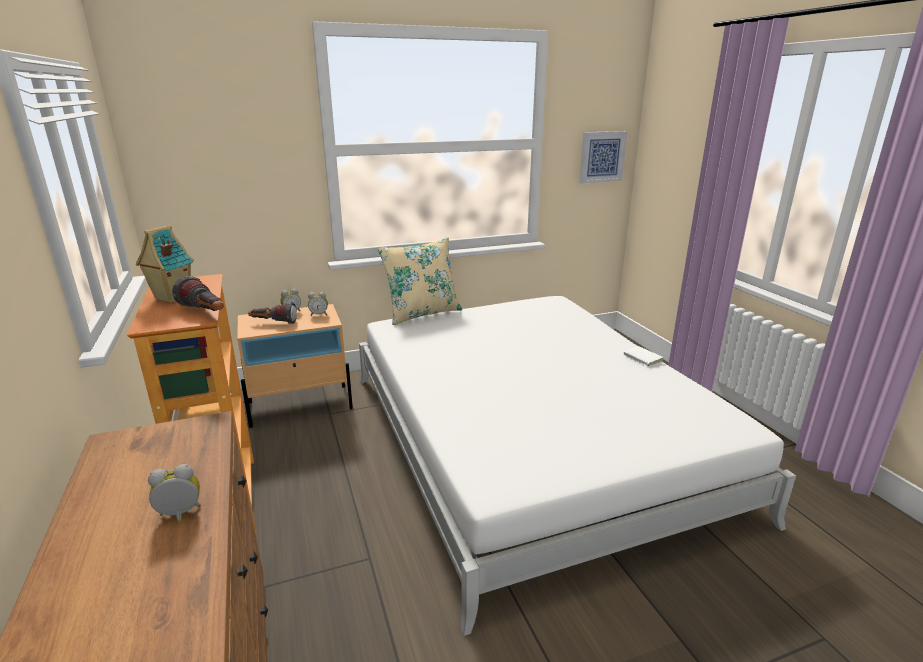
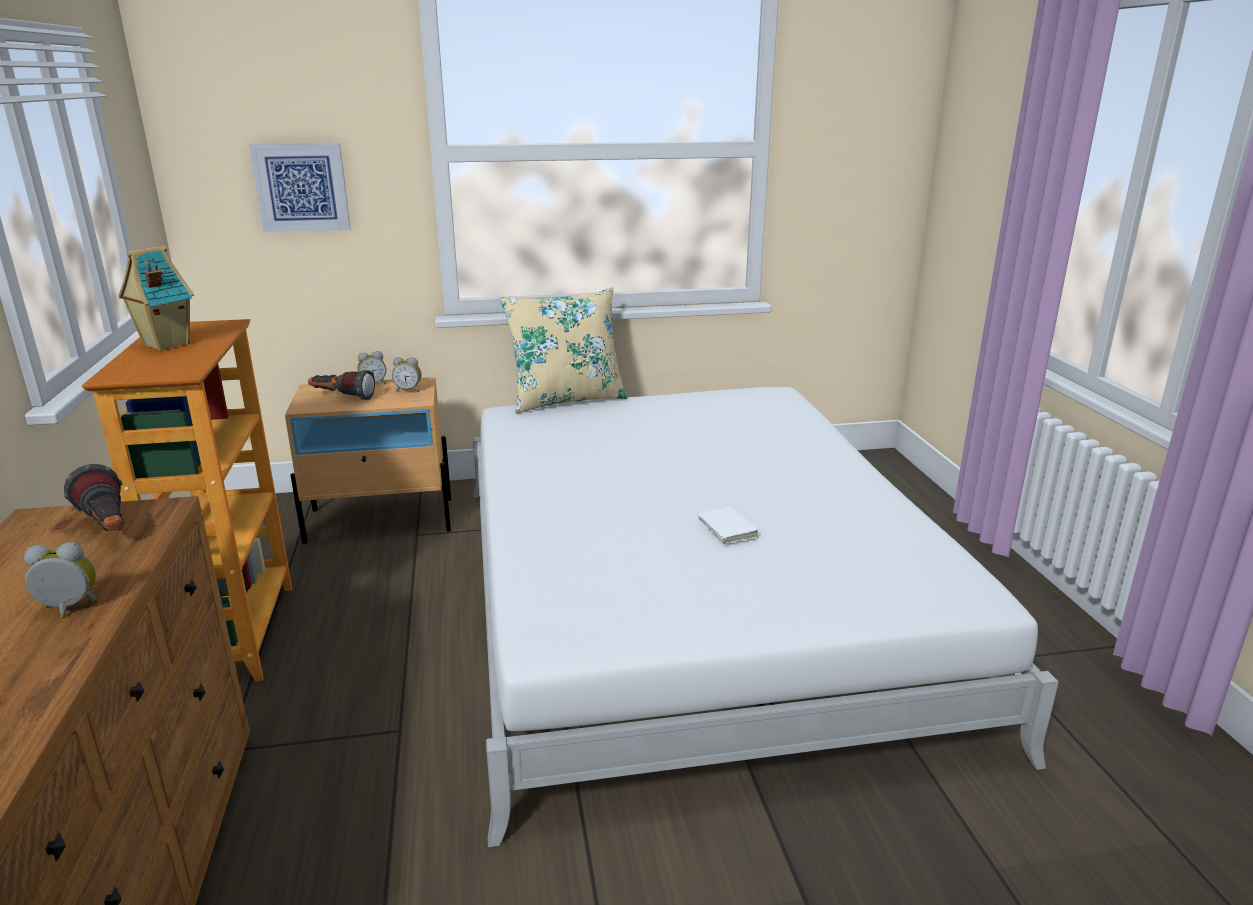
camera: 10 degrees right, 0 degrees up
flashlight [172,276,224,311] -> flashlight moved to [64,464,124,531]
picture [579,131,628,183] -> picture moved to [249,142,351,233]
white book [624,346,663,367] -> white book moved to [698,506,758,544]

